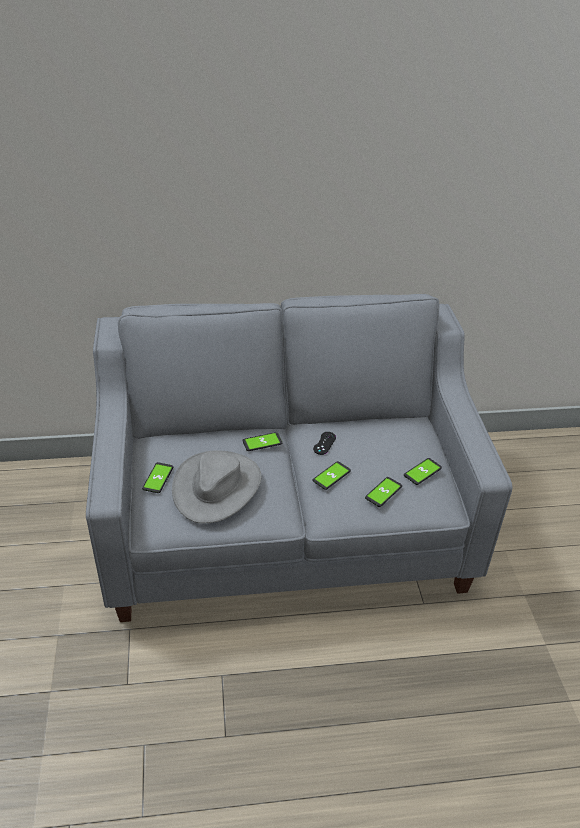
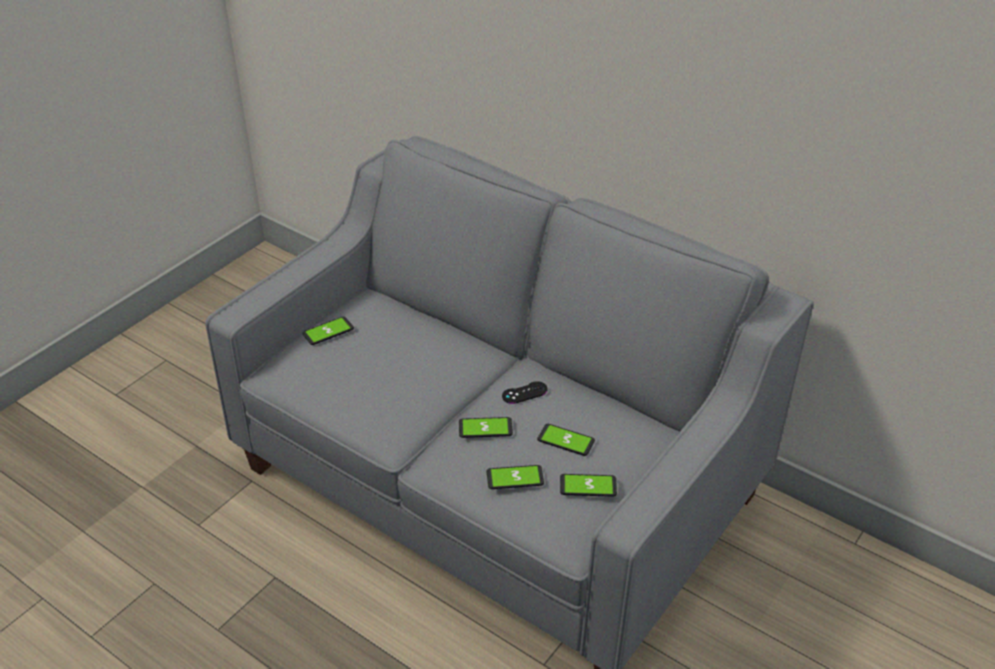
camera: 45 degrees right, 0 degrees up
grey hat [172,450,261,524] -> none
phone [242,432,282,451] -> phone moved to [537,424,595,456]

